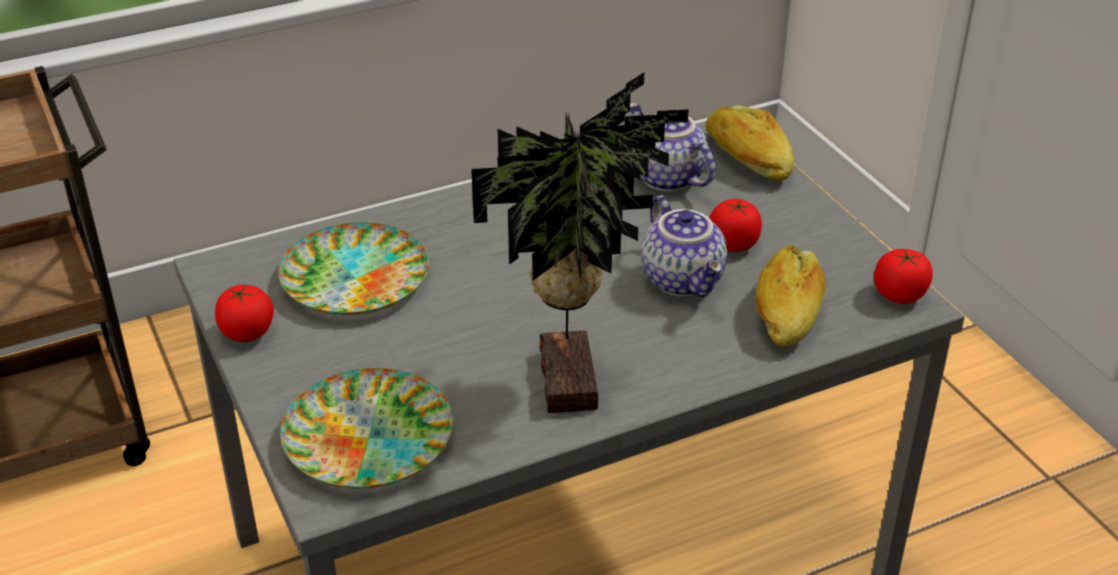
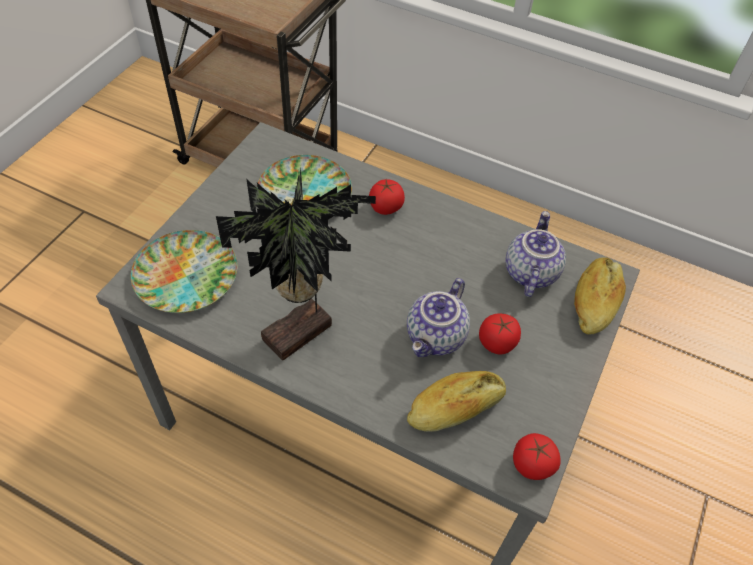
camera: 50 degrees right, 15 degrees up
tomato [215,285,274,342] -> tomato moved to [369,179,405,215]

